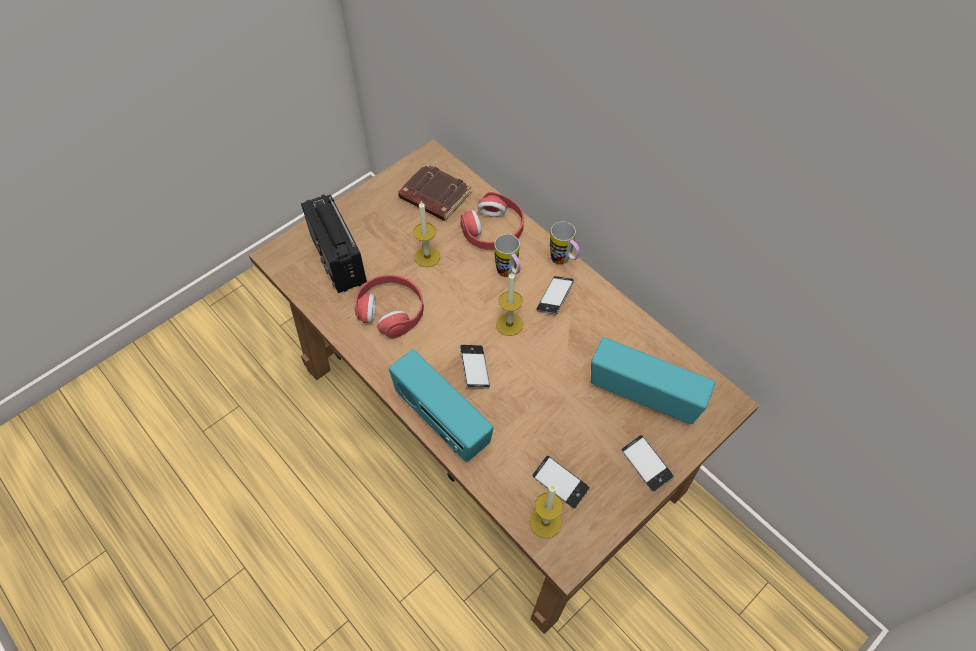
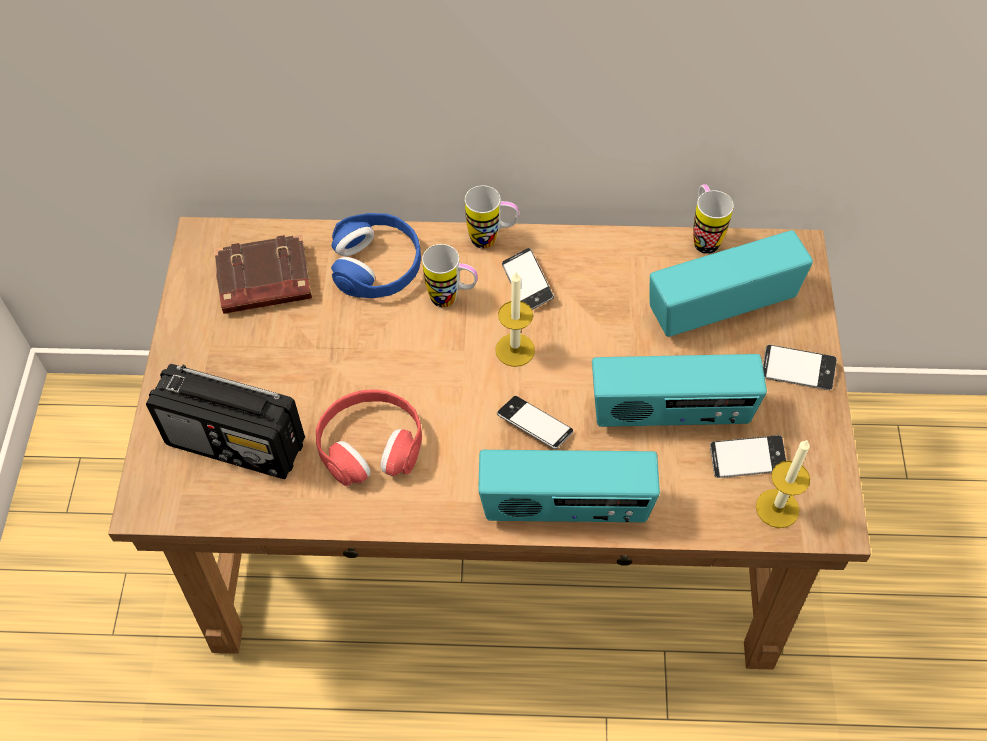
camera: 45 degrees left, 0 degrees up
candle [413,201,440,267] -> none
red headphones [460,192,524,250] -> blue headphones [331,213,421,298]
none -> radio [592,354,767,427]
none -> mug [693,184,734,254]

